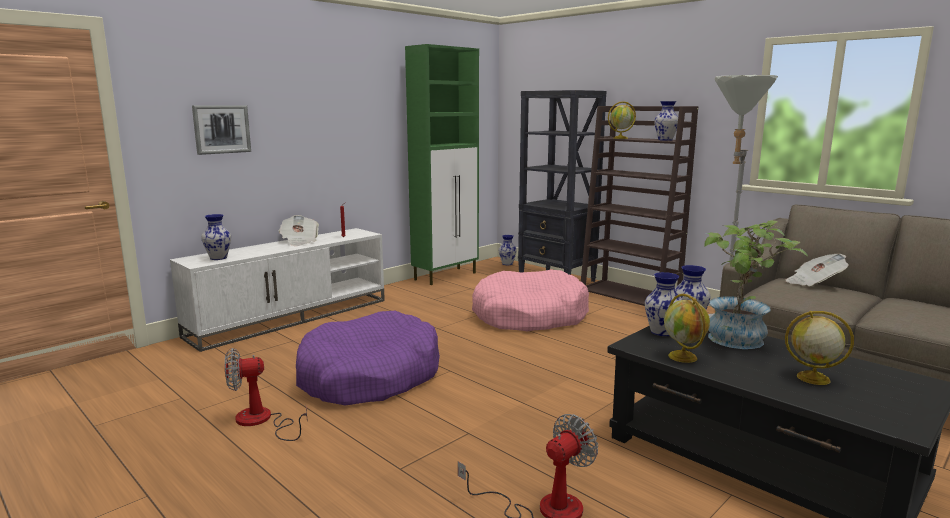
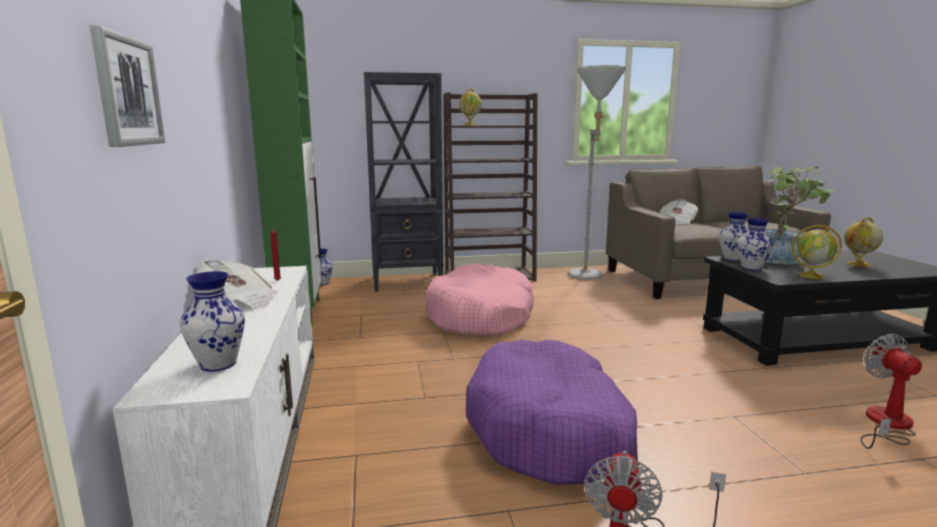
camera: 55 degrees left, 0 degrees up
vase [654,101,678,141] -> none

